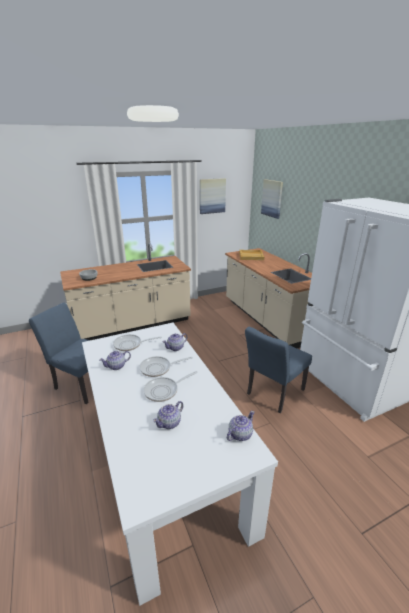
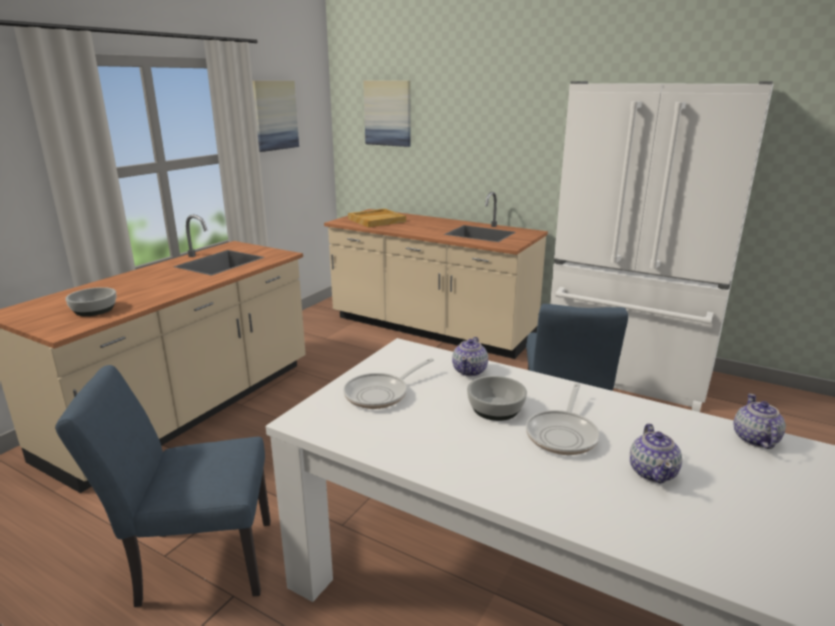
camera: 35 degrees left, 5 degrees down
teapot [99,351,131,370] -> none
frying pan [139,356,193,377] -> bowl [467,376,527,421]

